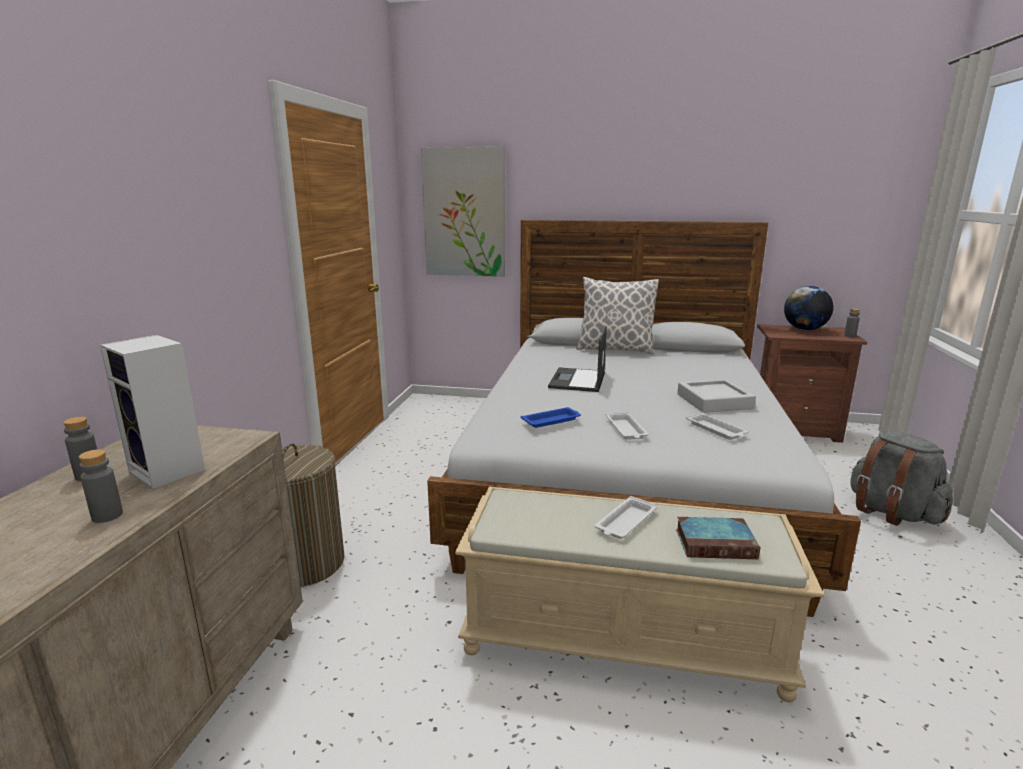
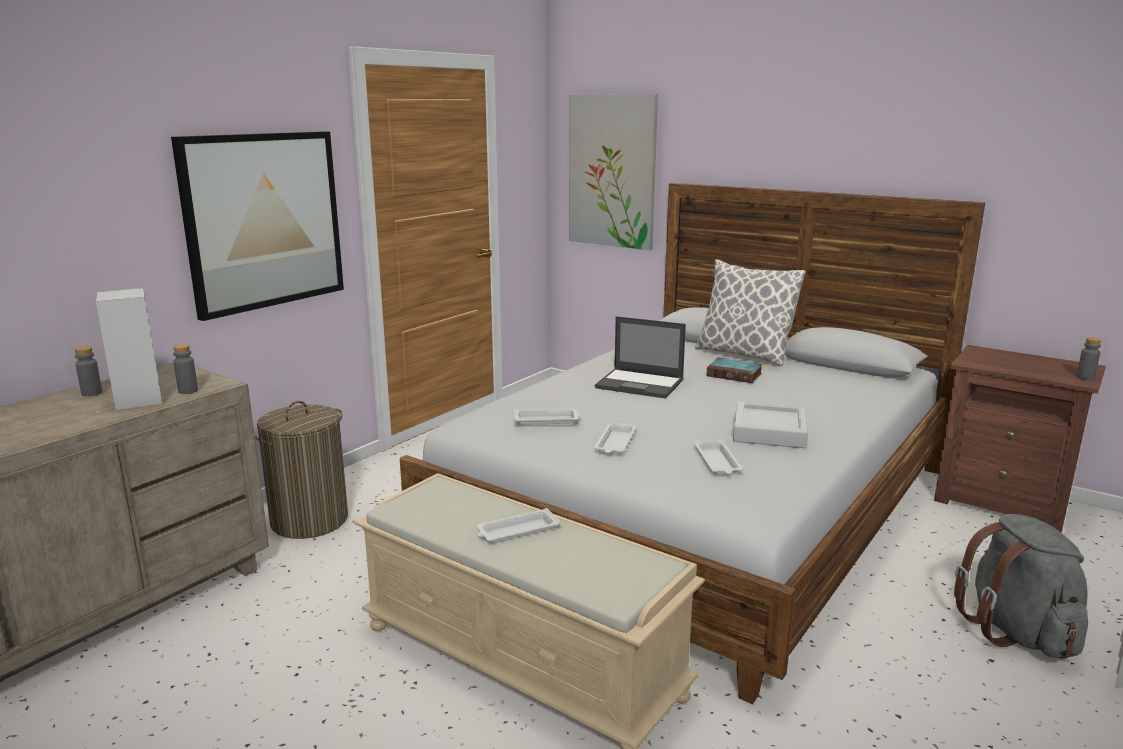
camera: 25 degrees right, 0 degrees up
grey bottle [79,449,123,523] -> grey bottle moved to [173,344,198,394]
blue tray [521,407,581,428] -> white tray [513,409,581,424]
laptop [548,326,607,392] -> laptop turned 105 degrees counterclockwise [595,316,686,399]
book [676,517,760,559] -> book moved to [707,358,762,383]
globe [784,286,834,330] -> none
none -> picture [171,131,344,321]

